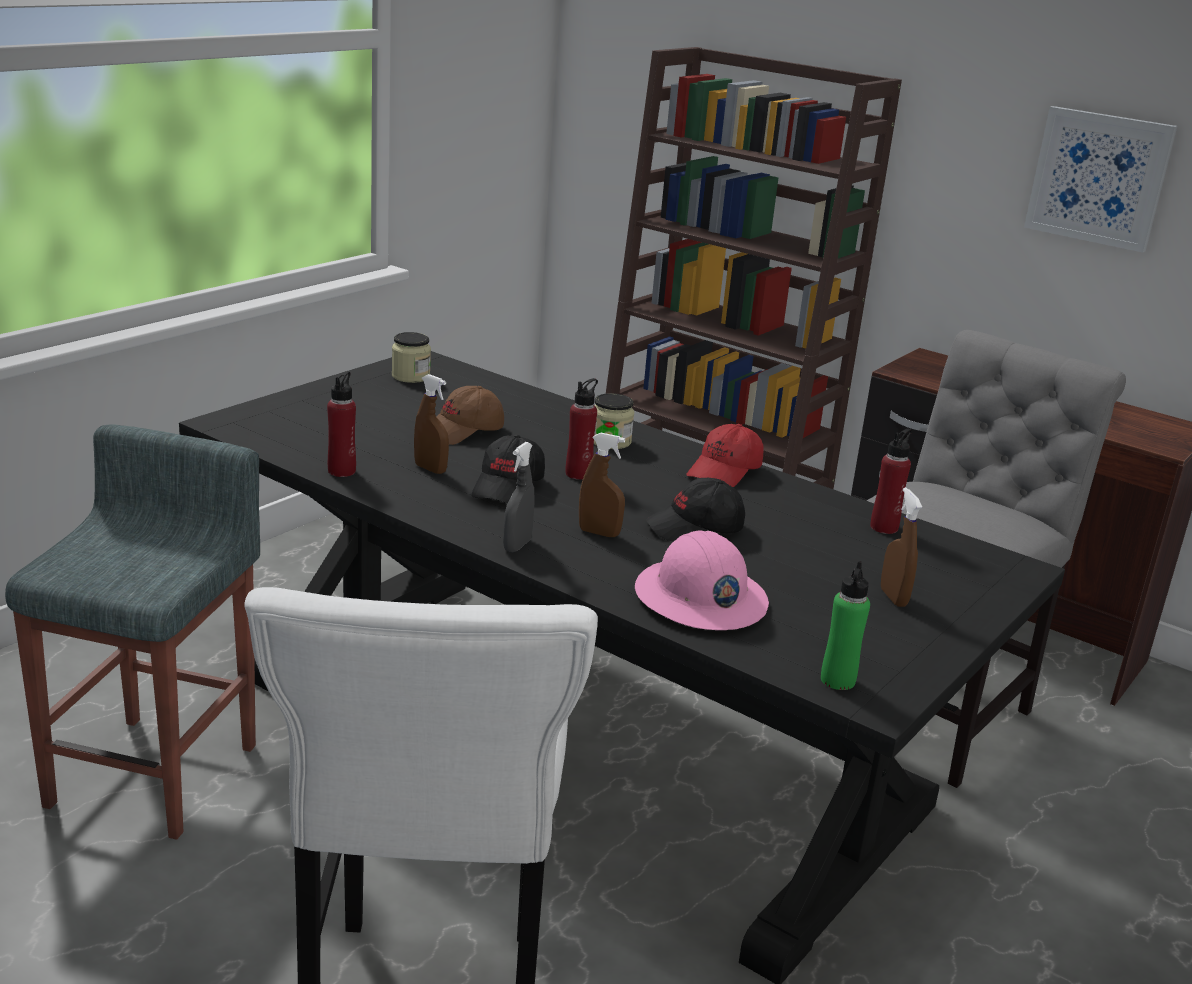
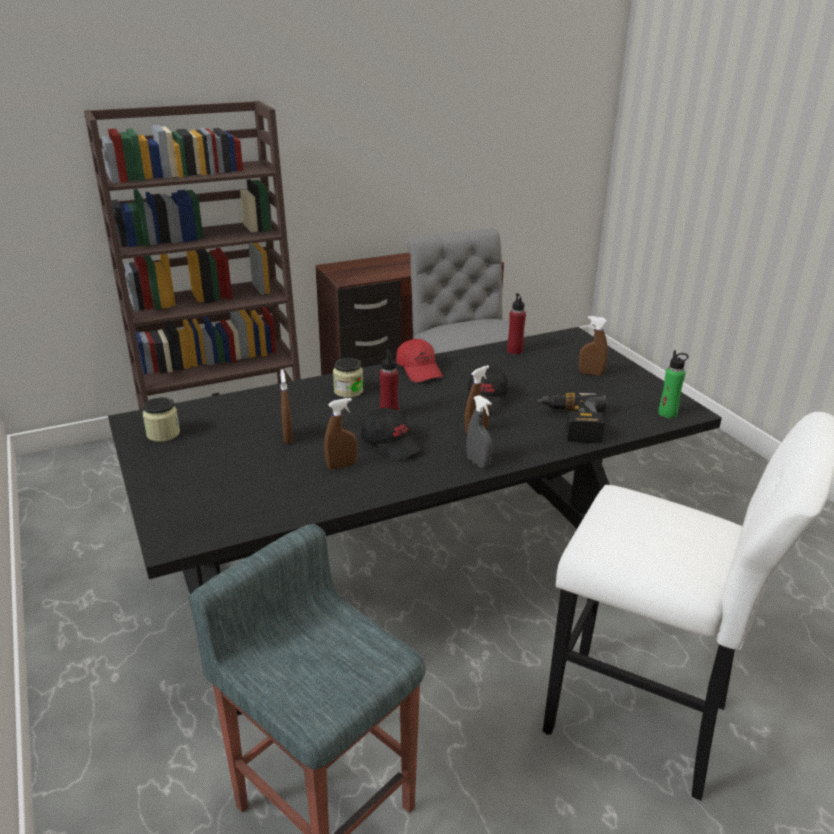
camera: 60 degrees left, 5 degrees up
red bottle [327,371,356,477] -> none
brown cap [436,386,504,445] -> brown spray bottle [280,369,293,444]
pink hard hat [635,531,769,630] -> power drill [537,392,607,443]
picture [1024,106,1177,253] -> none

